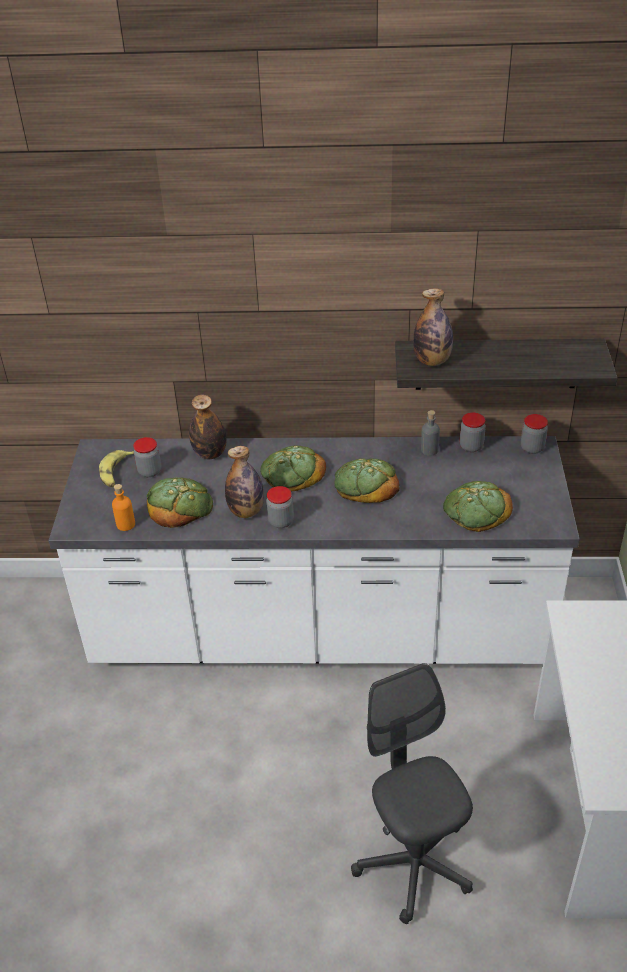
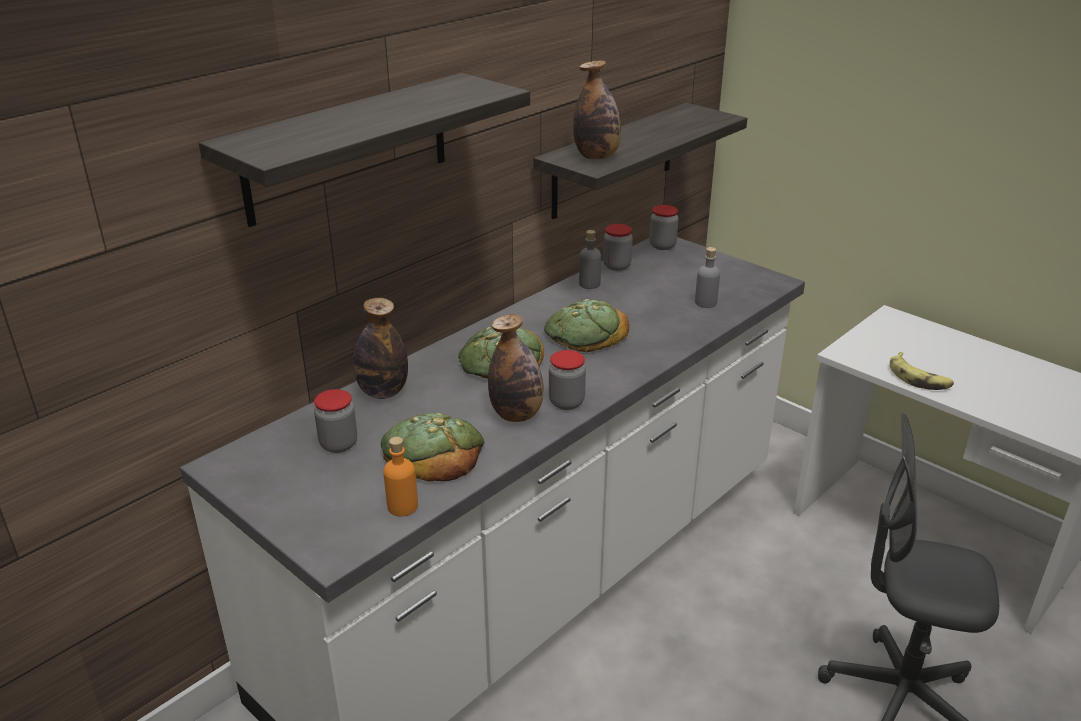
camera: 50 degrees left, 10 degrees down
banana [99,450,134,487] -> banana moved to [890,352,954,390]
bread [443,481,513,532] -> grey bottle [695,247,720,308]
none -> shelf [199,73,530,227]

